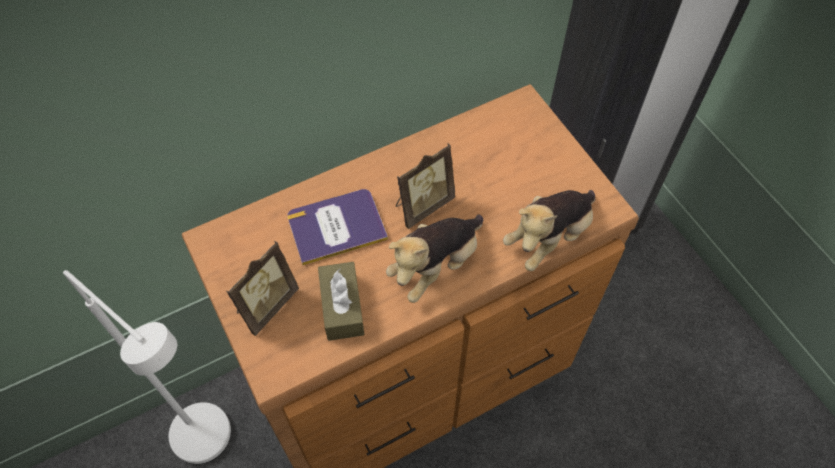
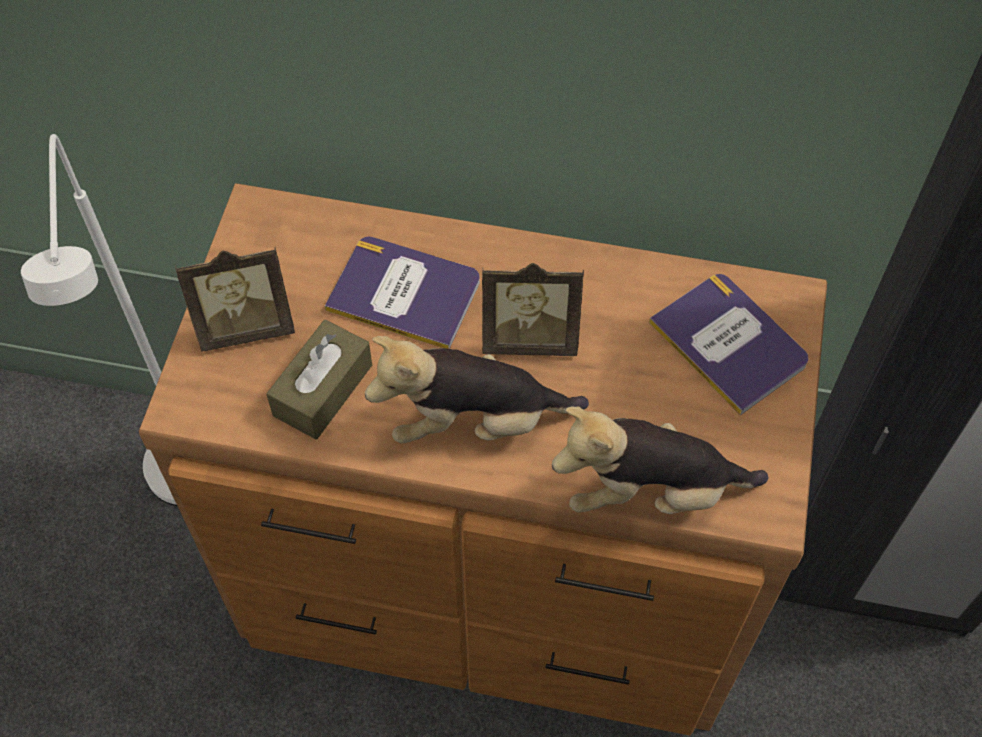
camera: 40 degrees right, 0 degrees up
none -> book [649,274,808,415]

